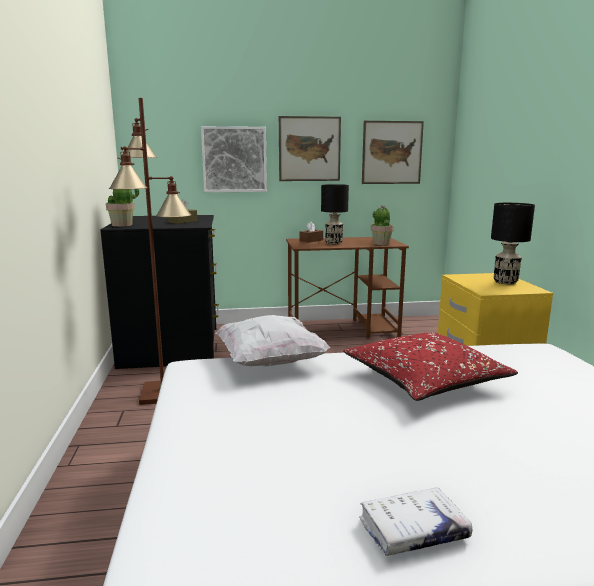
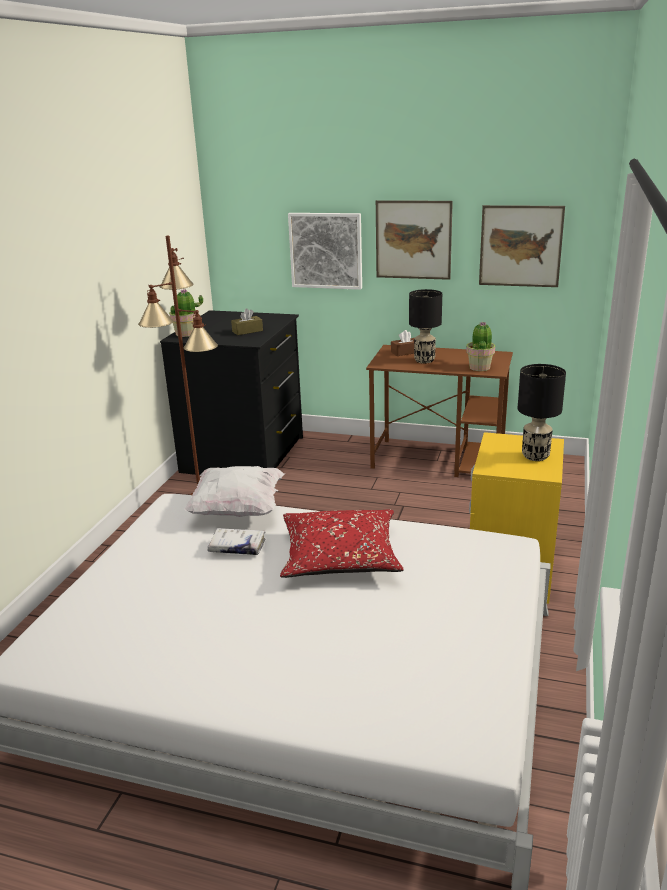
camera: 25 degrees right, 10 degrees up
white book [359,488,472,556] -> white book moved to [207,528,265,555]

